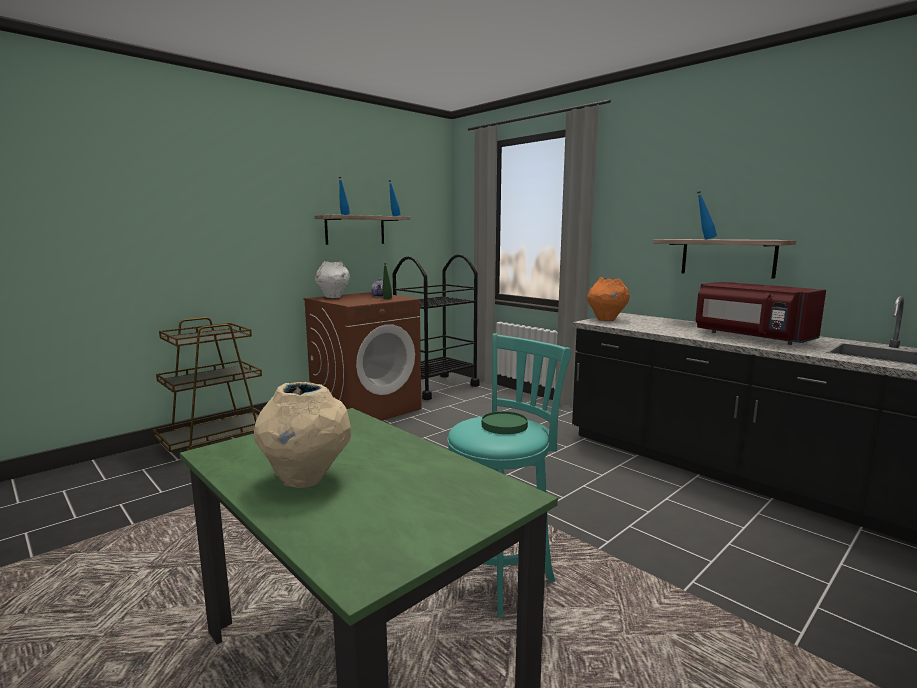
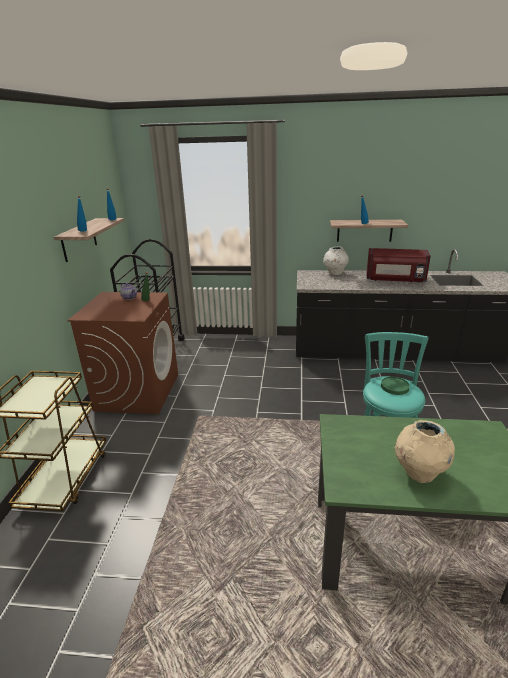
camera: 40 degrees left, 15 degrees up
white vase [315,261,350,298] -> white vase moved to [323,246,349,275]
orange vase [587,277,630,321] -> none

